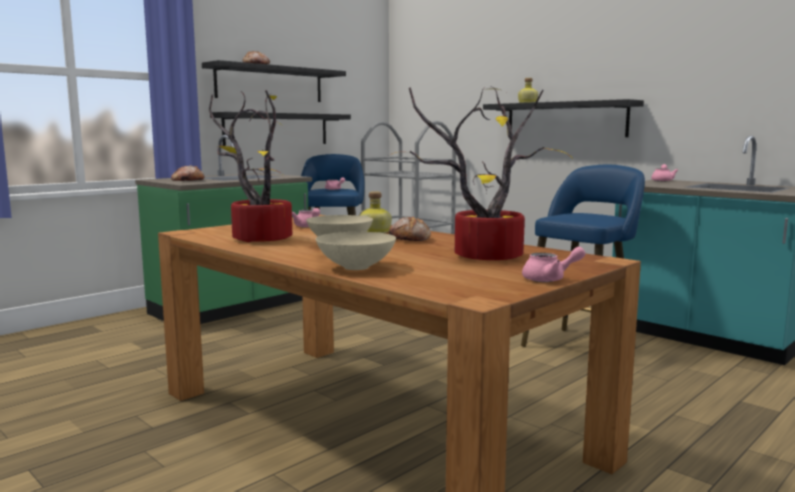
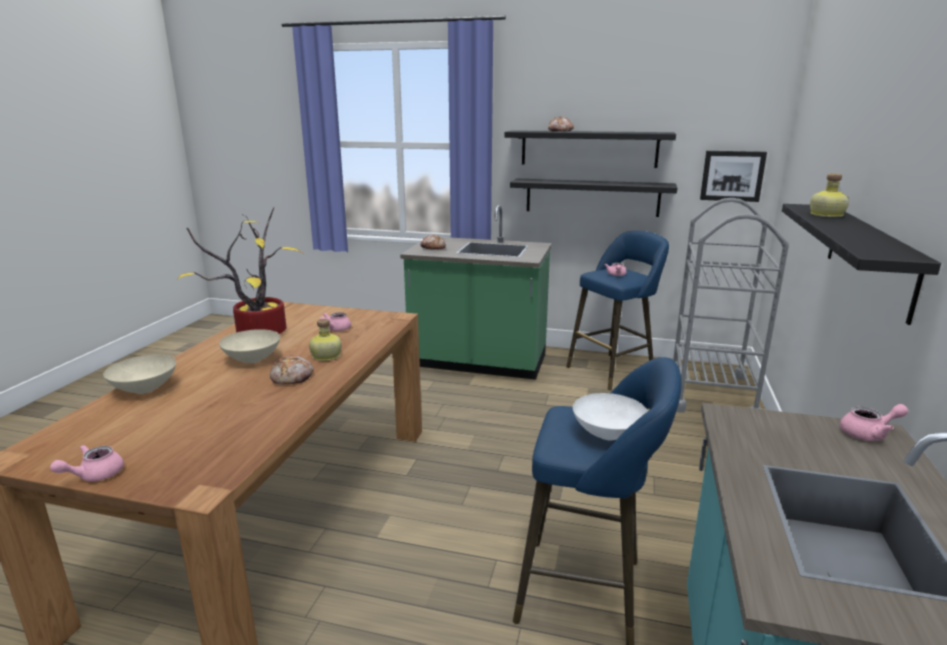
camera: 60 degrees right, 10 degrees up
potted plant [390,86,573,260] -> none
pink teapot [522,247,586,282] -> pink teapot turned 75 degrees clockwise [50,445,124,482]
none -> white bowl [573,393,648,440]
none -> picture [700,151,767,202]

